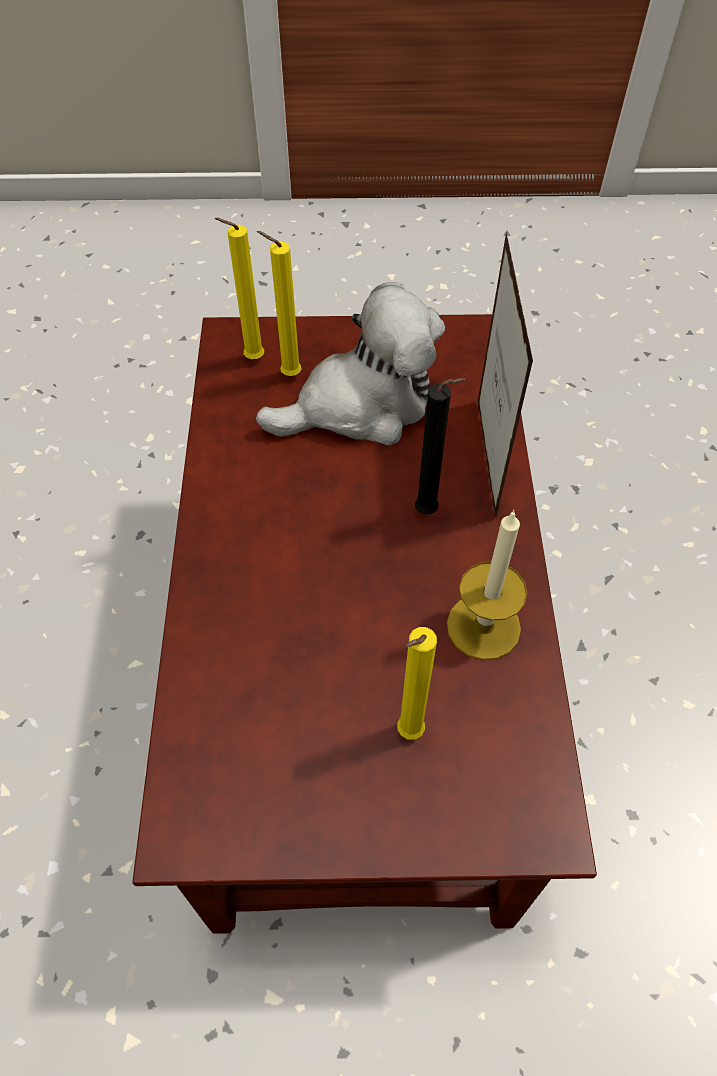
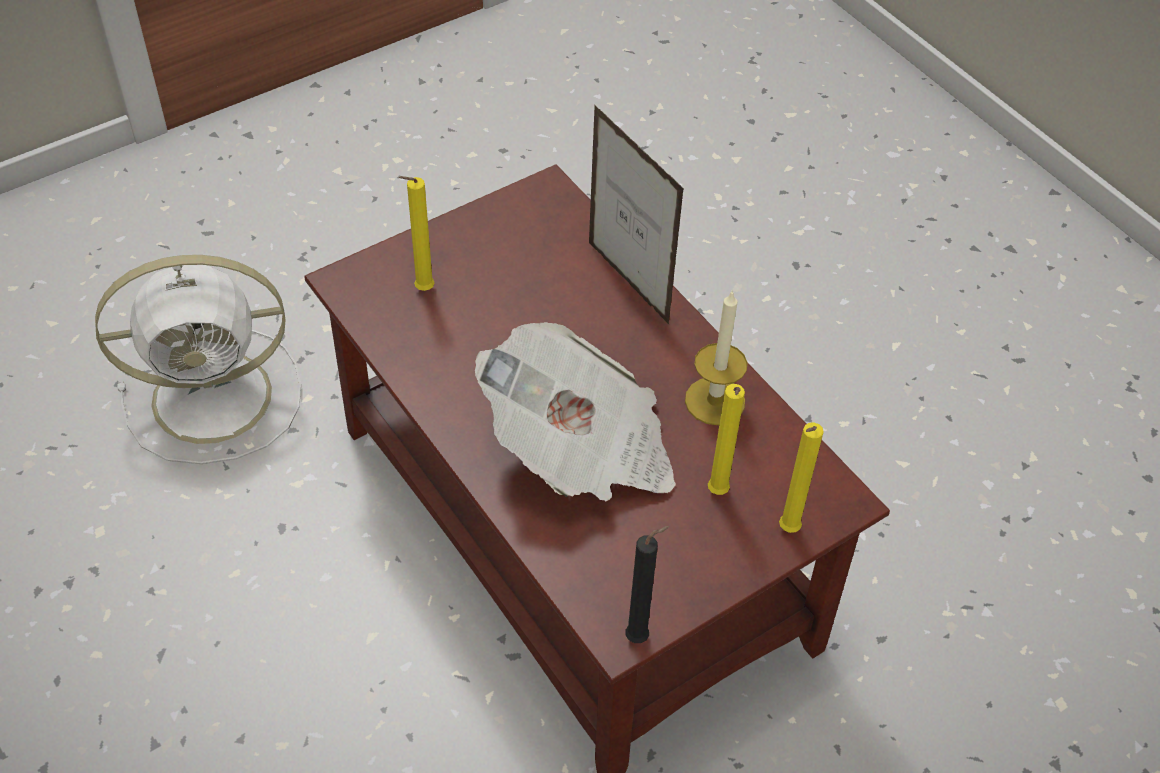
camera: 35 degrees left, 5 degrees down
yellow candle [215,218,264,359] -> yellow candle moved to [779,422,824,533]
plush toy [256,282,445,445] -> none
black candle [415,378,466,514] -> black candle moved to [626,526,670,643]
none -> white fan [95,255,301,464]
none -> newspaper [475,322,676,501]

